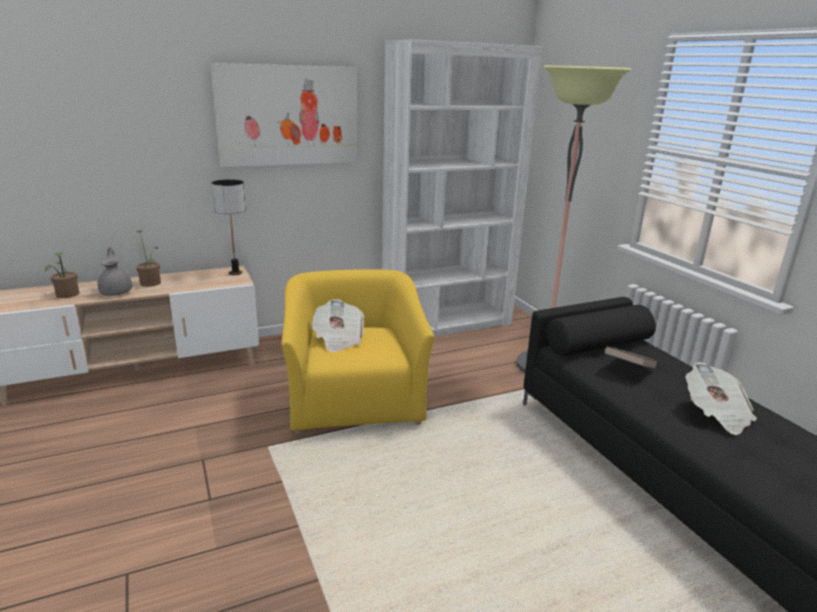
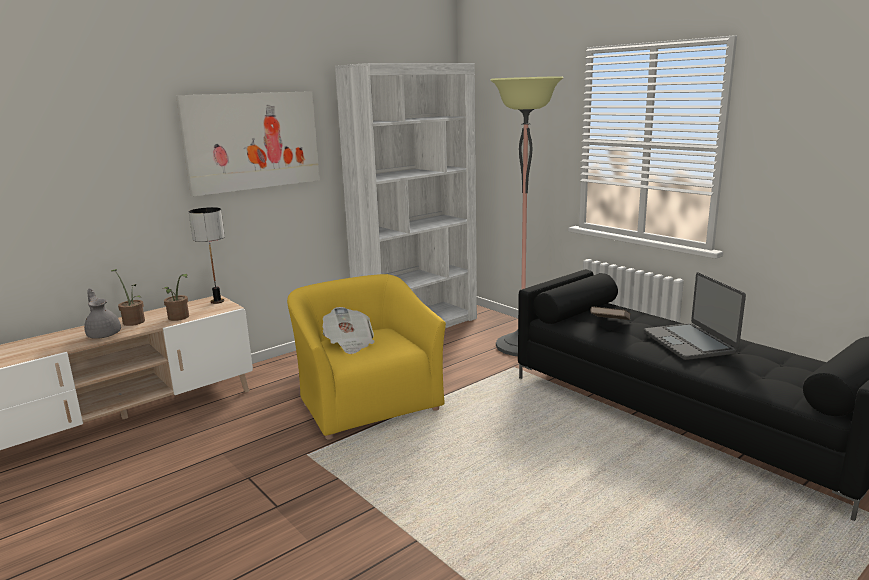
camera: 15 degrees left, 5 degrees down
potted plant [45,253,79,298] -> potted plant moved to [164,274,189,321]
newspaper [685,362,757,435] -> laptop [644,272,746,360]

